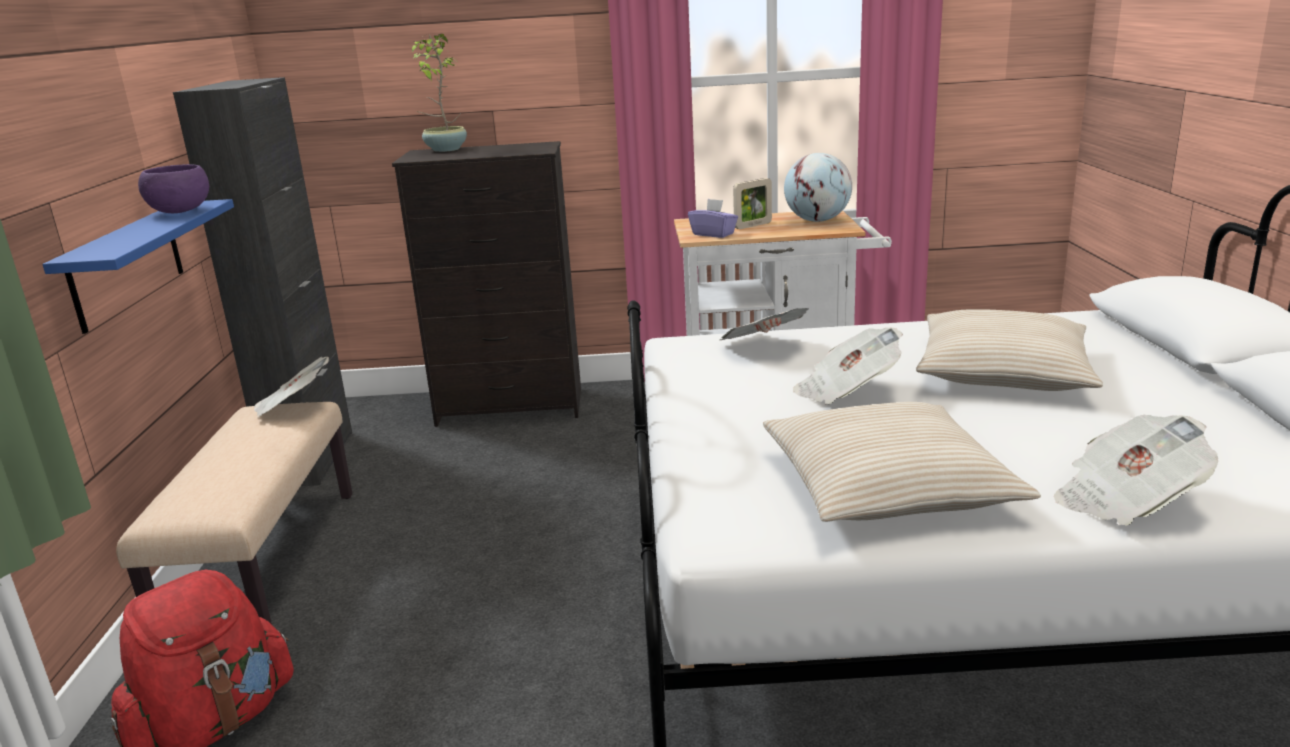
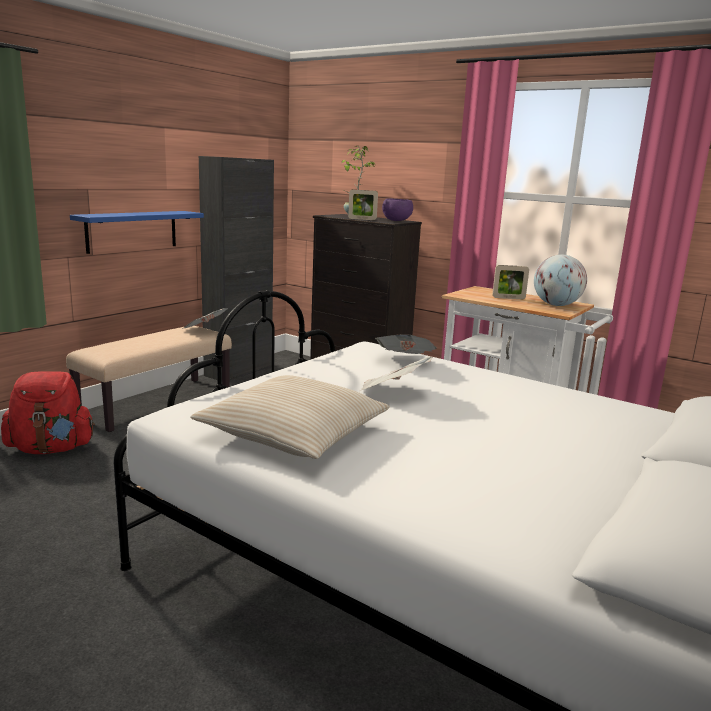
camera: 35 degrees right, 5 degrees down
purple bowl [138,164,209,213] -> purple bowl moved to [382,198,413,221]
purple tissue box [688,199,738,238] -> none
beige pillow [916,309,1103,391] -> none
newspaper [1054,414,1218,526] -> none
none -> picture frame [348,190,378,220]

